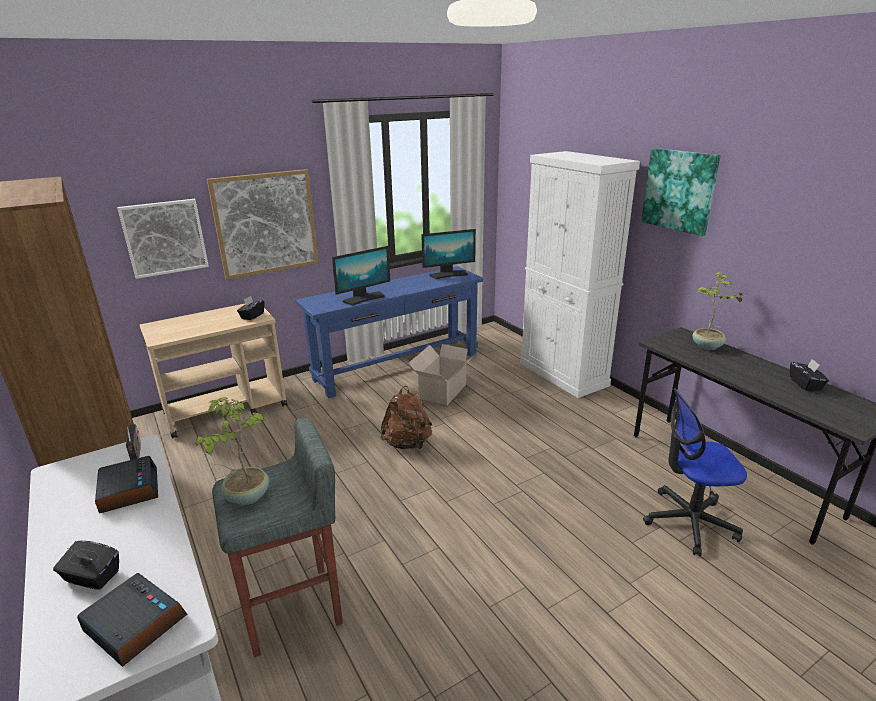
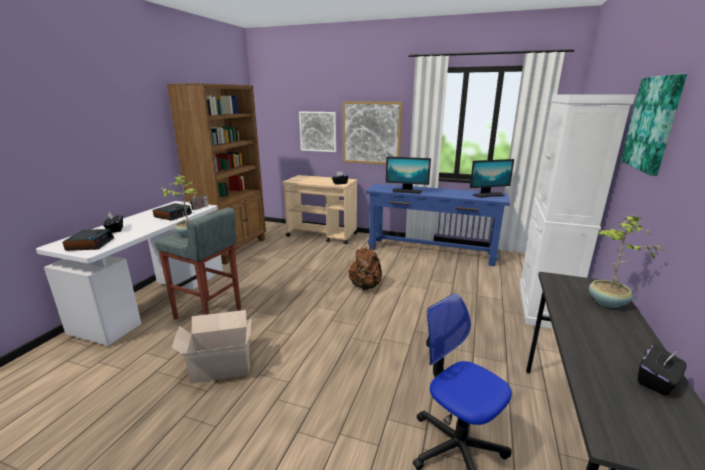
camera: 50 degrees right, 5 degrees down
cardboard box [408,344,473,405] -> cardboard box moved to [172,310,251,384]
monitor [421,229,476,279] -> monitor turned 45 degrees counterclockwise [470,159,514,198]

